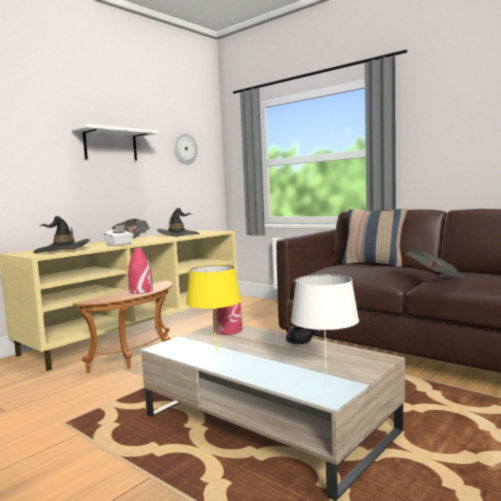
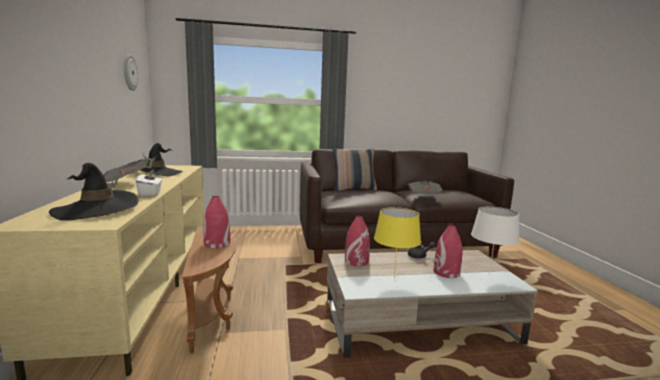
camera: 50 degrees left, 5 degrees up
white shelf [72,124,159,160] -> none
none -> red vase [434,225,463,278]

